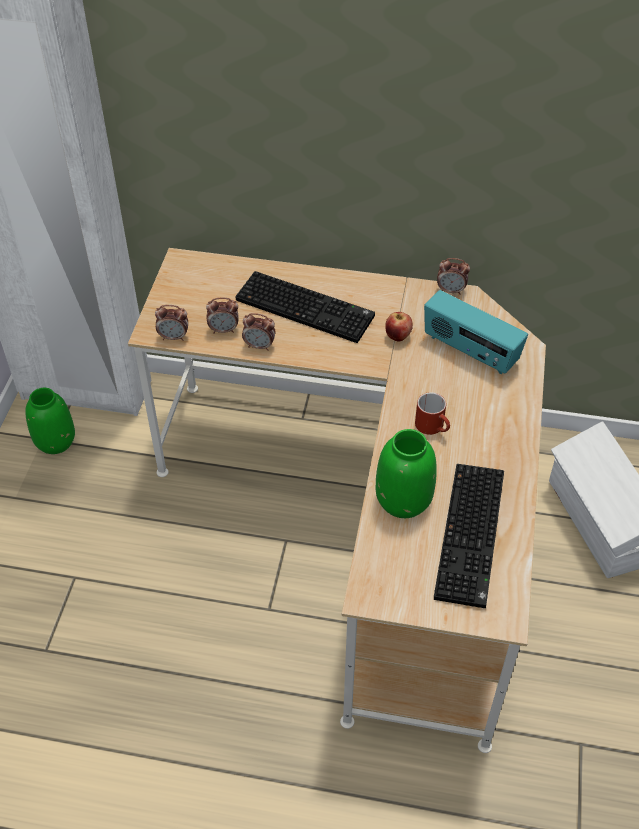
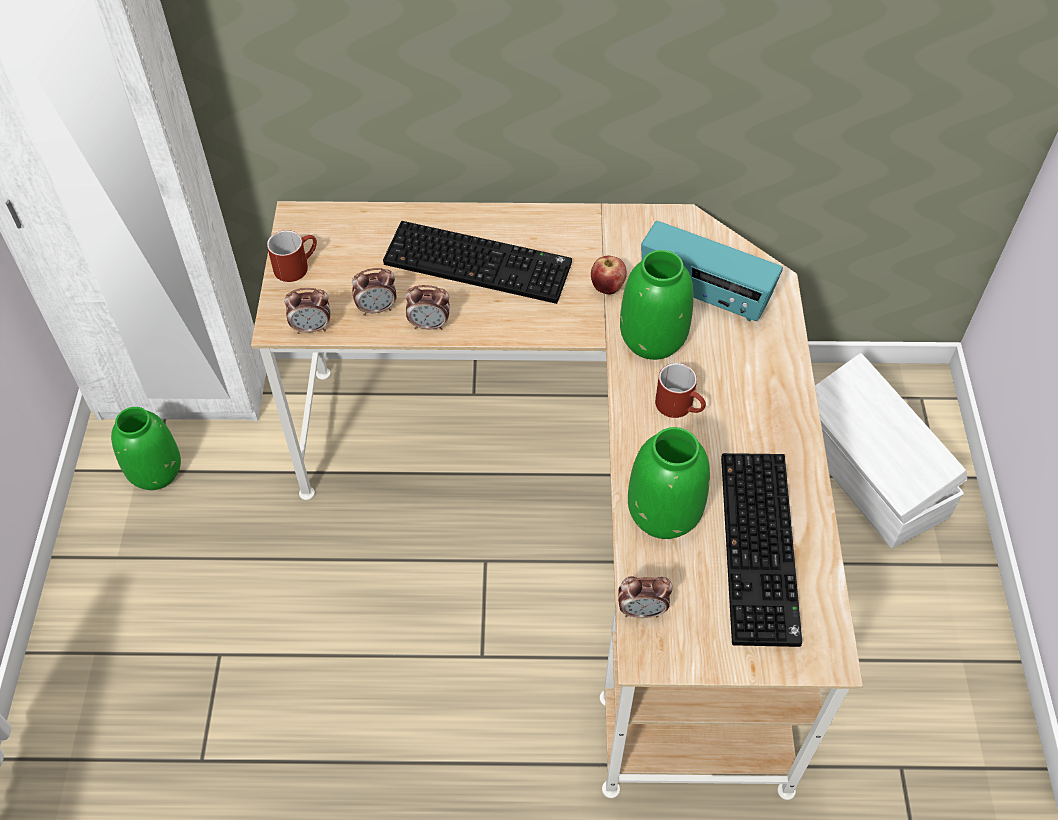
camera: 10 degrees left, 5 degrees up
alarm clock [437,258,470,295] -> alarm clock moved to [618,576,673,618]
none -> red mug [267,230,317,282]
none -> green vase [620,250,694,360]

